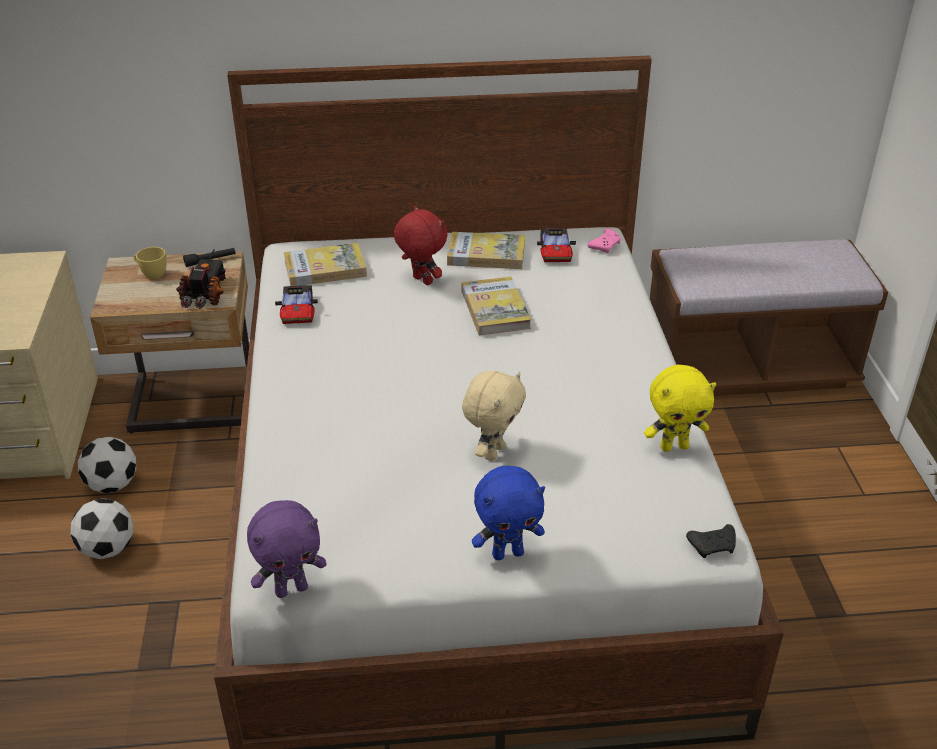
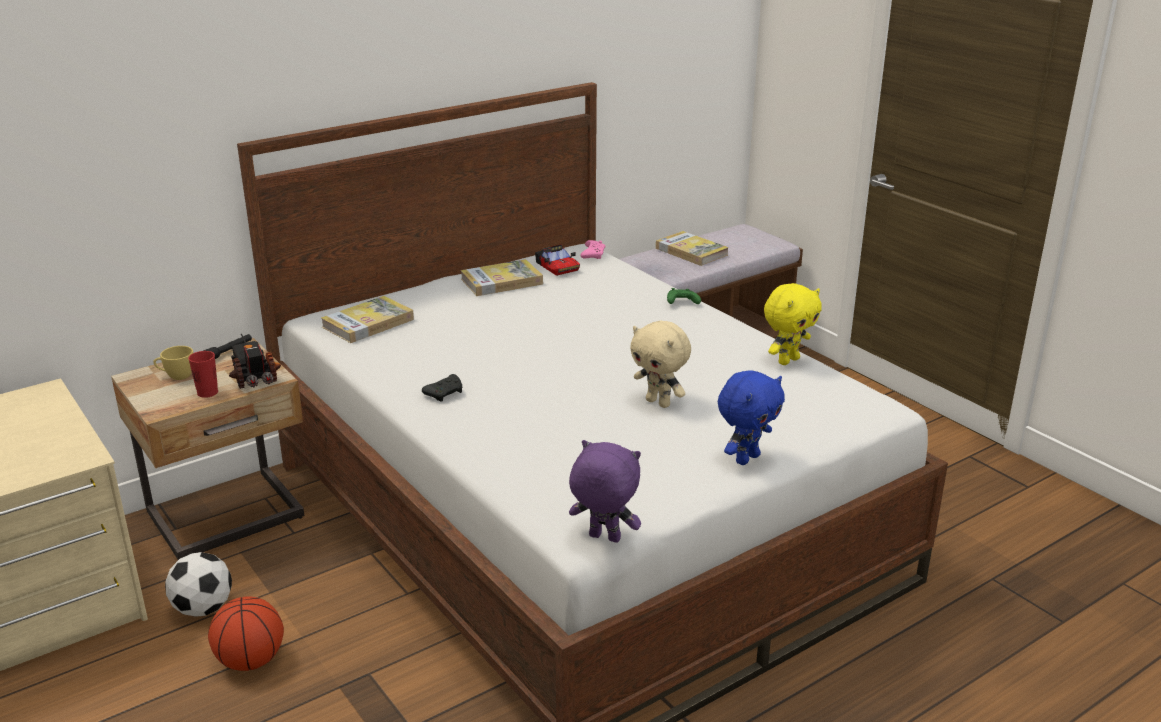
camera: 30 degrees left, 10 degrees down
football [71,498,133,559] -> basketball [208,596,284,671]
purple plush toy [247,500,327,598] -> purple plush toy turned 105 degrees counterclockwise [569,440,641,543]
toy car [275,285,318,324] -> none
red plush toy [394,206,448,286] -> none
book [462,277,531,335] -> book moved to [656,231,729,266]
beige plush toy [462,371,526,461] -> beige plush toy turned 135 degrees clockwise [630,320,691,408]
black game controller [686,524,736,558] -> black game controller moved to [422,374,462,402]
none -> red cup [188,351,218,398]
none -> green game controller [667,288,701,304]

